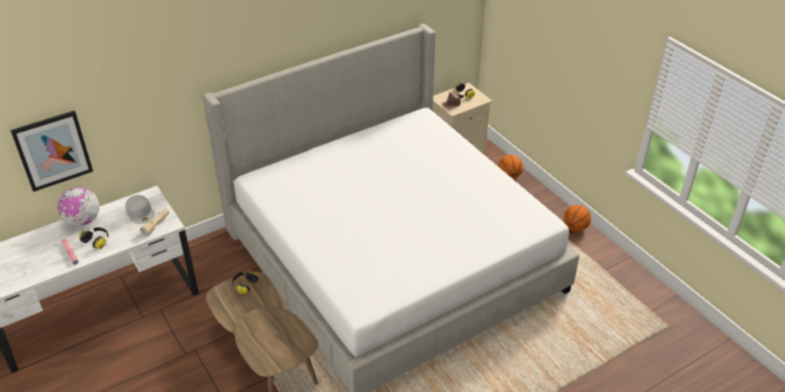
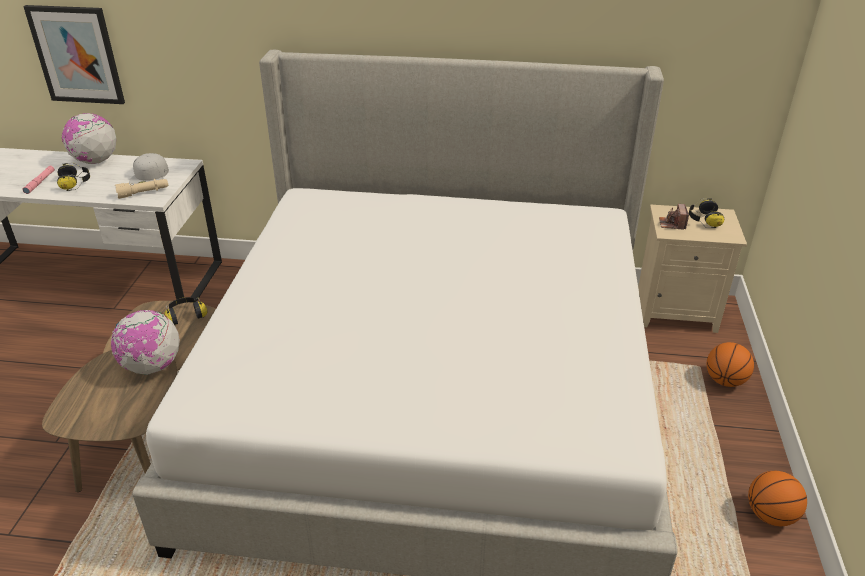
camera: 40 degrees right, 5 degrees down
none -> globe [111,310,180,375]

